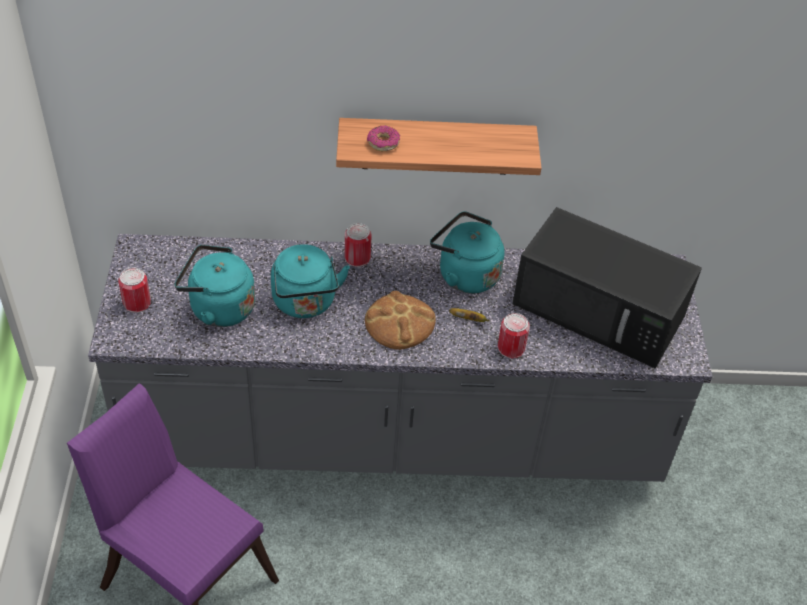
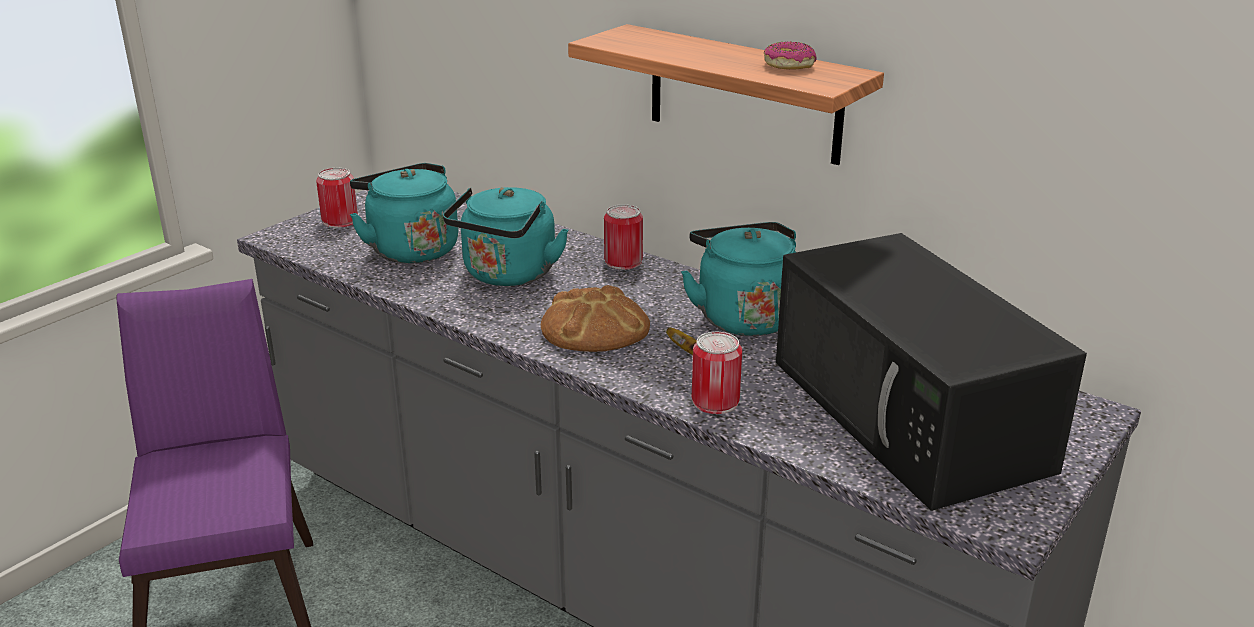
camera: 40 degrees right, 20 degrees down
donut [367,125,400,151] -> donut moved to [764,42,817,70]

